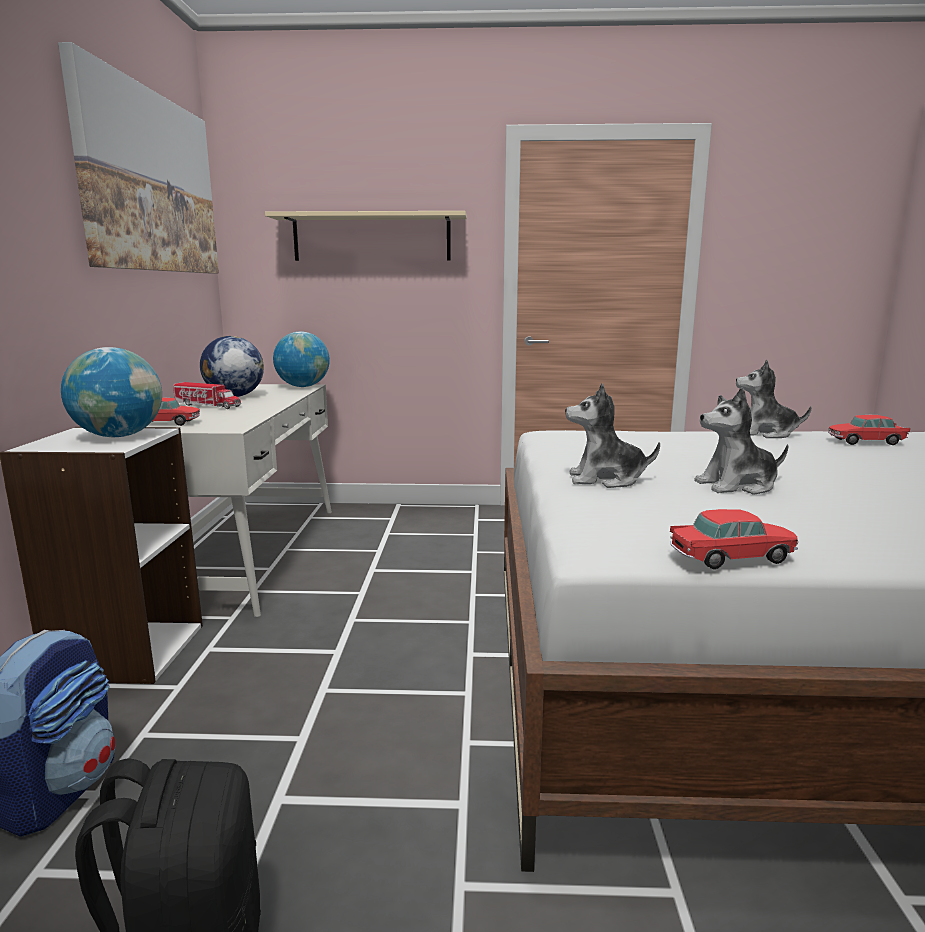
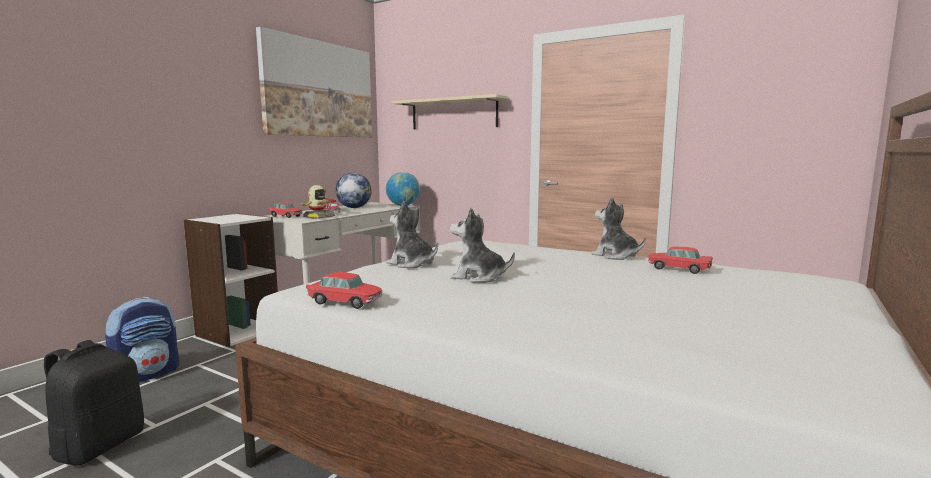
camera: 30 degrees right, 5 degrees down
globe [61,347,162,437] -> none
none -> toy robot [301,185,335,219]

